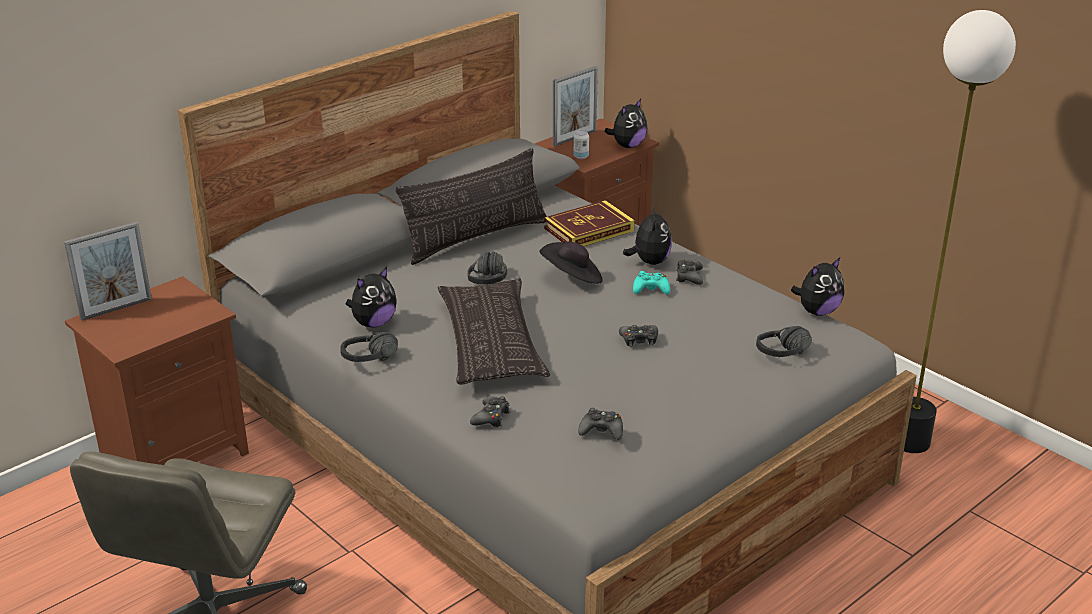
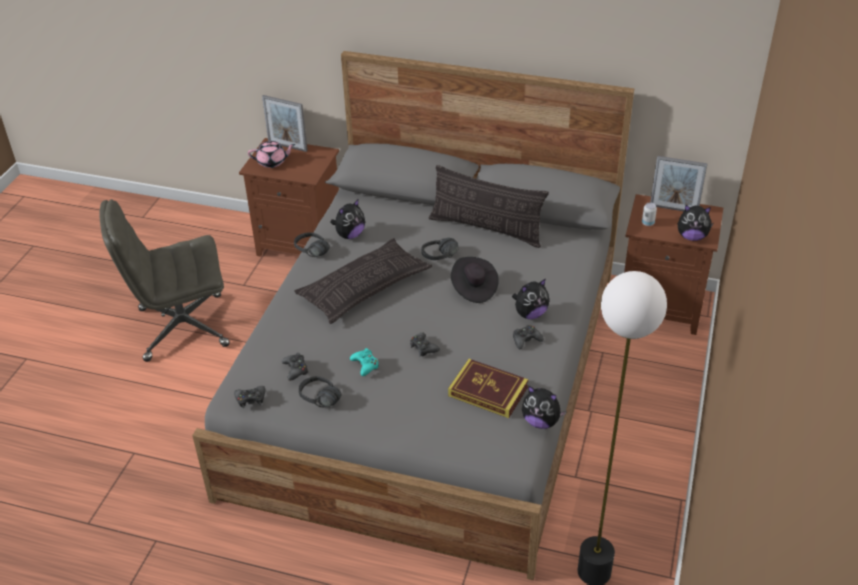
camera: 60 degrees right, 10 degrees up
plush toy [346,267,397,328] -> plush toy turned 60 degrees counterclockwise [330,199,365,239]
black game controller [470,396,510,427] -> black game controller moved to [234,386,265,408]
book [544,200,634,246] -> book moved to [448,359,528,418]
turquoise game controller [633,271,670,295] -> turquoise game controller moved to [350,348,379,376]
black headphones [756,326,812,357] -> black headphones moved to [299,376,341,407]
none -> pink teapot [248,141,295,168]

